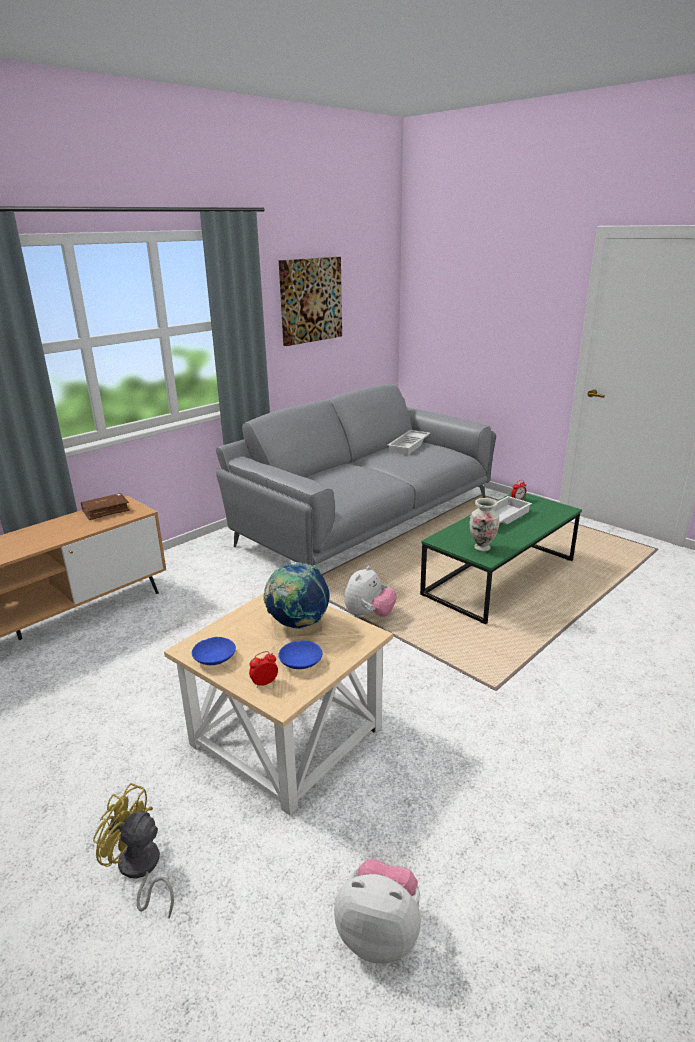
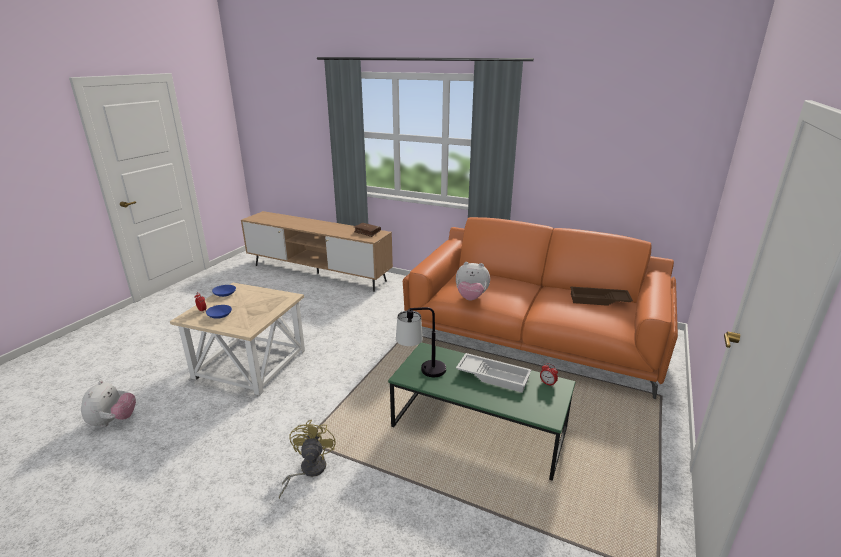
camera: 70 degrees right, 0 degrees up
yellow fan [93,783,174,918] -> yellow fan moved to [279,420,336,499]
grey sofa [216,384,496,565] -> orange sofa [403,217,678,399]
globe [263,562,330,629] -> none
picture [279,257,342,346] -> none
plush toy [344,566,397,617] -> plush toy moved to [456,262,490,300]
white tray [387,430,430,455] -> brown tray [570,287,633,306]
vase [469,498,500,552] -> table lamp [396,307,446,377]

